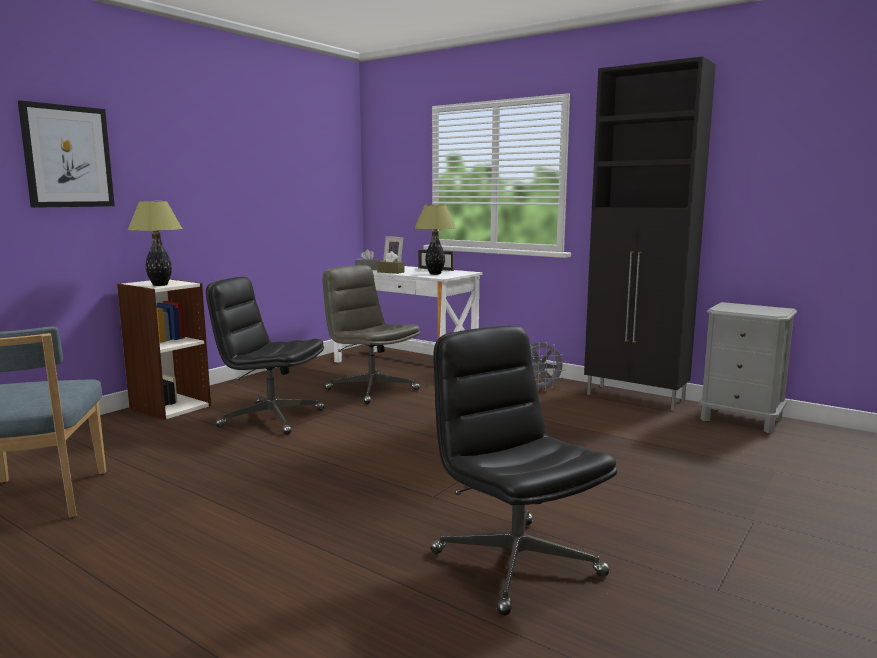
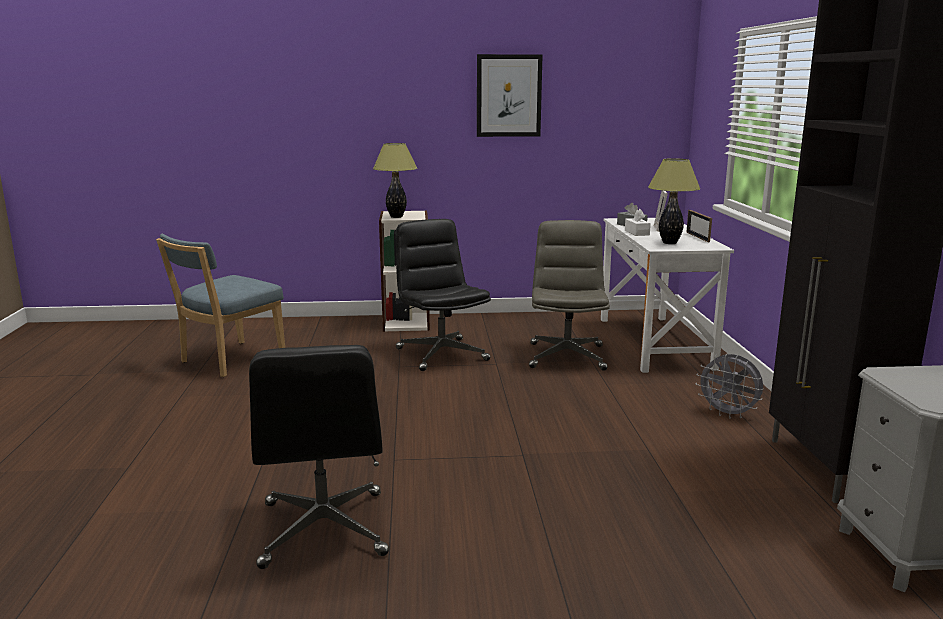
camera: 50 degrees right, 5 degrees up
picture [18,100,115,208] -> picture moved to [477,54,543,137]
brown tissue box [377,251,405,274] -> white tissue box [625,209,651,236]
black office chair [430,325,618,616] -> black office chair turned 150 degrees clockwise [249,345,389,569]

